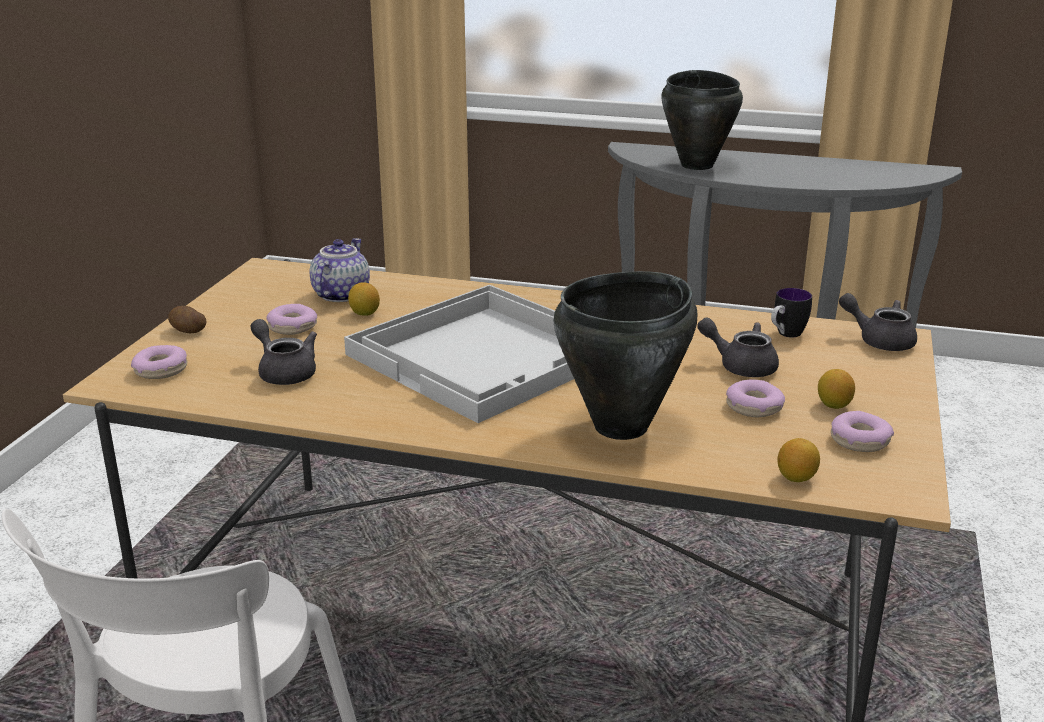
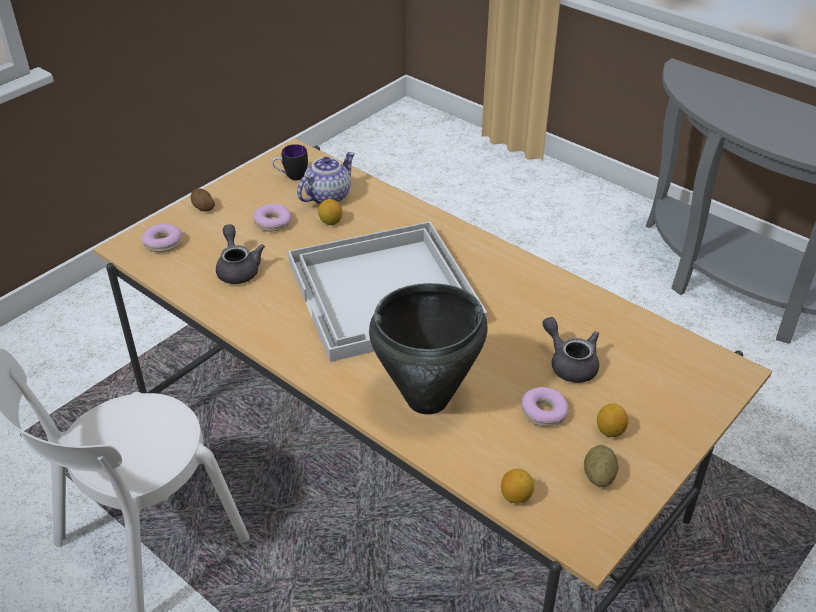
camera: 25 degrees right, 15 degrees up
black cooking pot [661,70,743,170] -> none
mug [771,288,812,337] -> mug moved to [272,144,308,180]
donut [831,411,894,452] -> potato [584,445,619,487]
grey teapot [839,293,917,351] -> none

